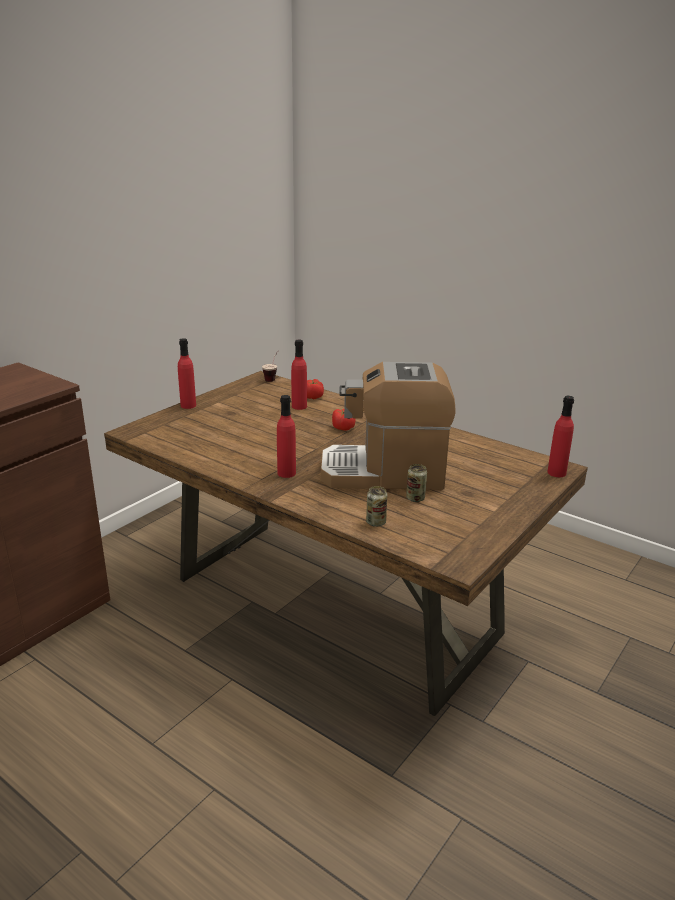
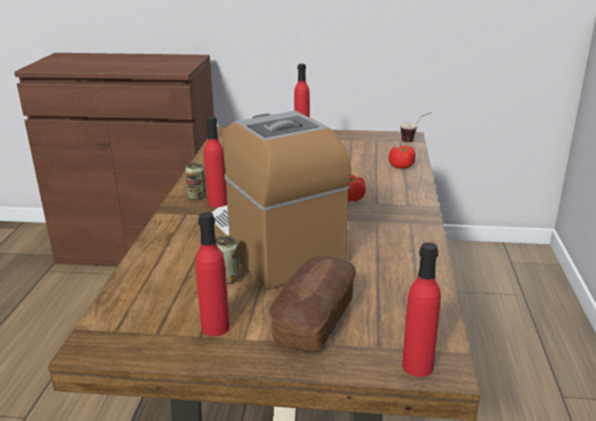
camera: 60 degrees right, 0 degrees up
red bottle [291,340,307,410] -> red bottle moved to [196,212,230,336]
can [366,486,387,527] -> can moved to [185,162,206,200]
none -> bread [270,256,356,352]

